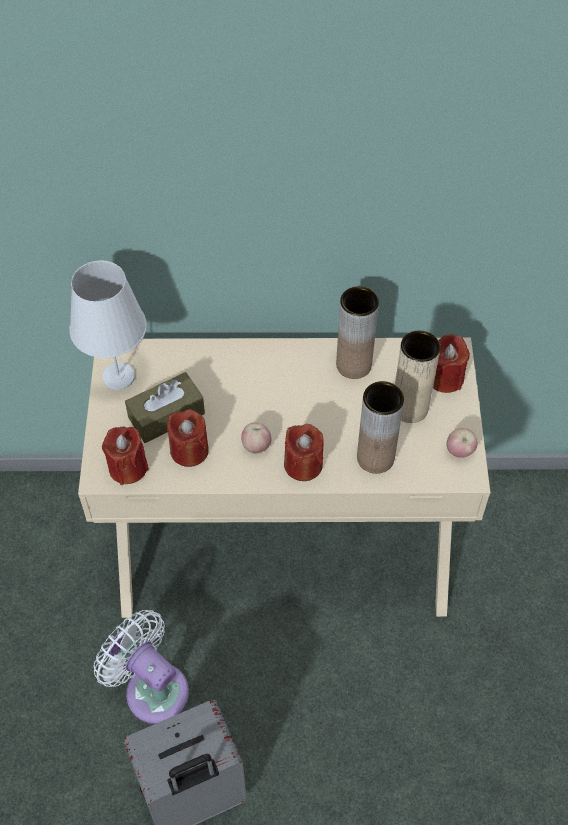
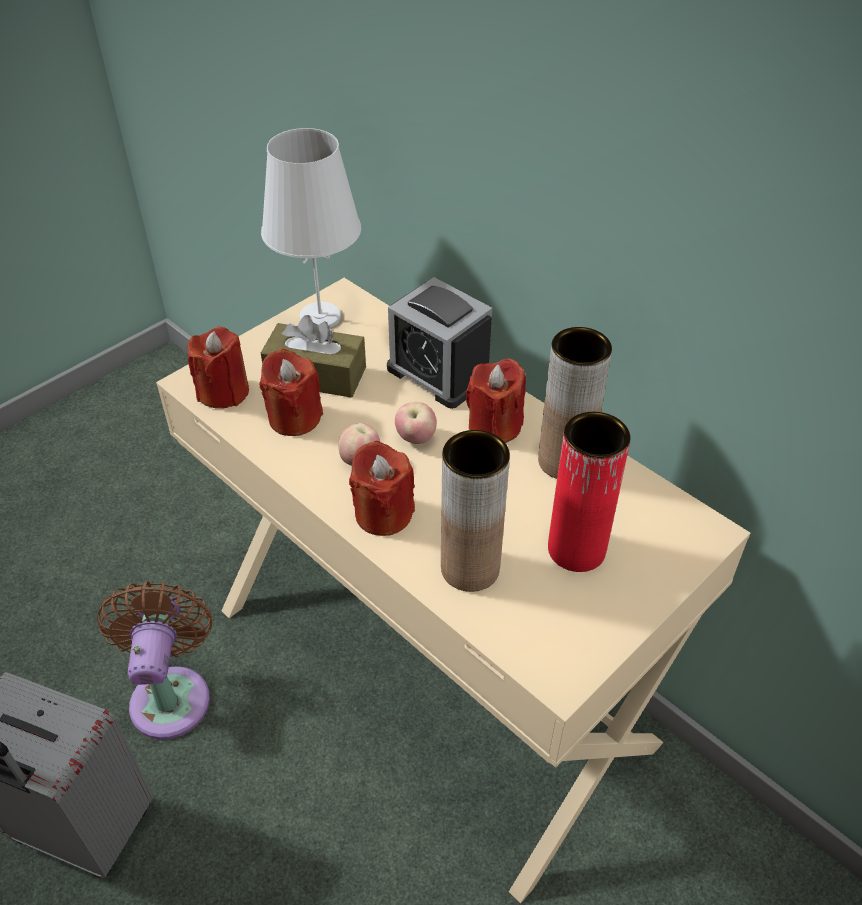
camera: 45 degrees right, 10 degrees down
white fan [94,610,189,724] -> brown fan [98,581,212,740]
beige vase [395,330,440,423] -> red vase [548,412,631,572]
red candle [433,334,470,393] -> red candle moved to [465,359,526,443]
apple [446,428,478,458] -> apple moved to [395,402,437,444]
none -> alarm clock [387,277,492,409]

